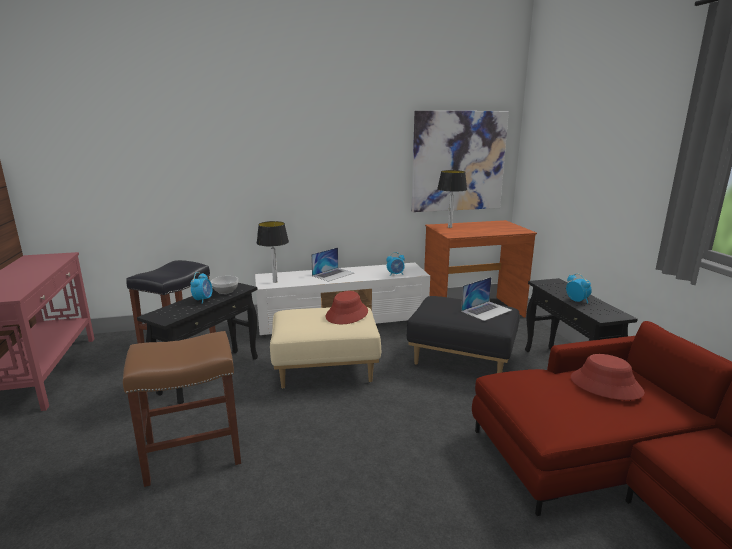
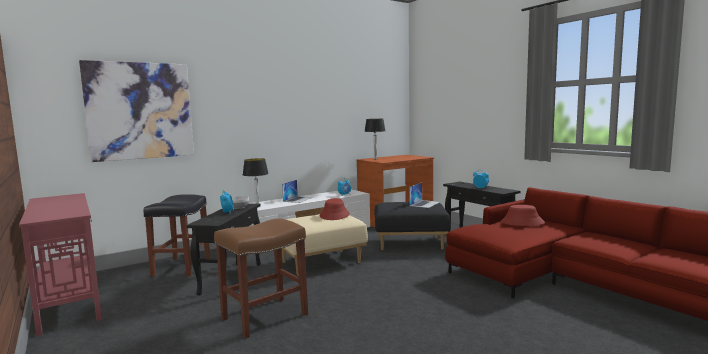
camera: 20 degrees left, 10 degrees down
picture [411,111,509,212] -> picture moved to [79,60,194,162]

